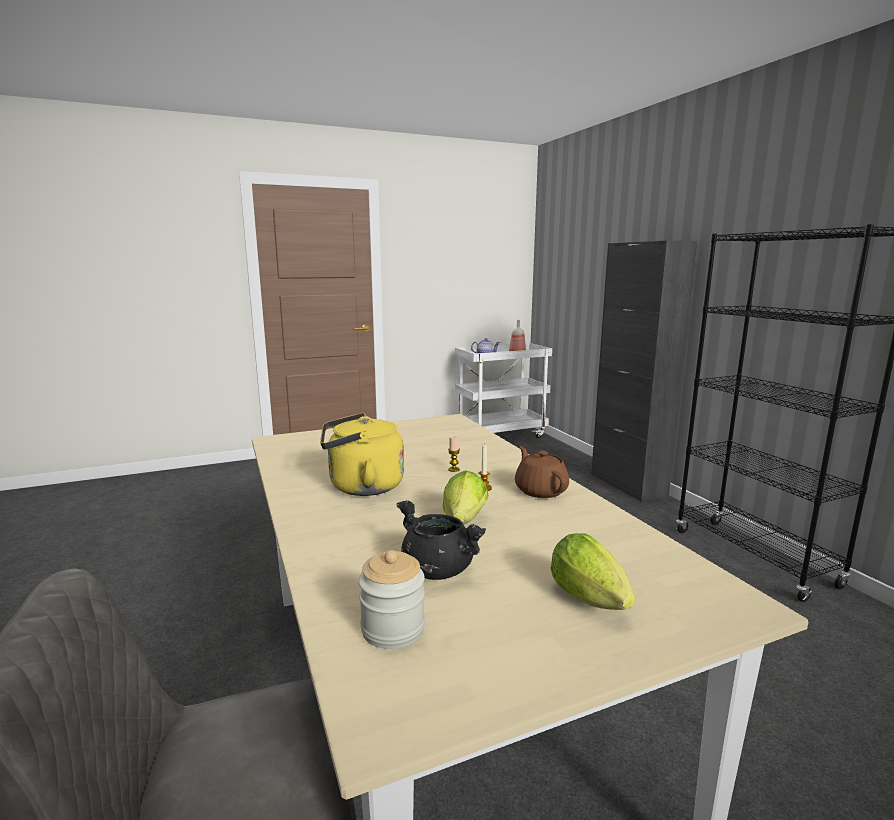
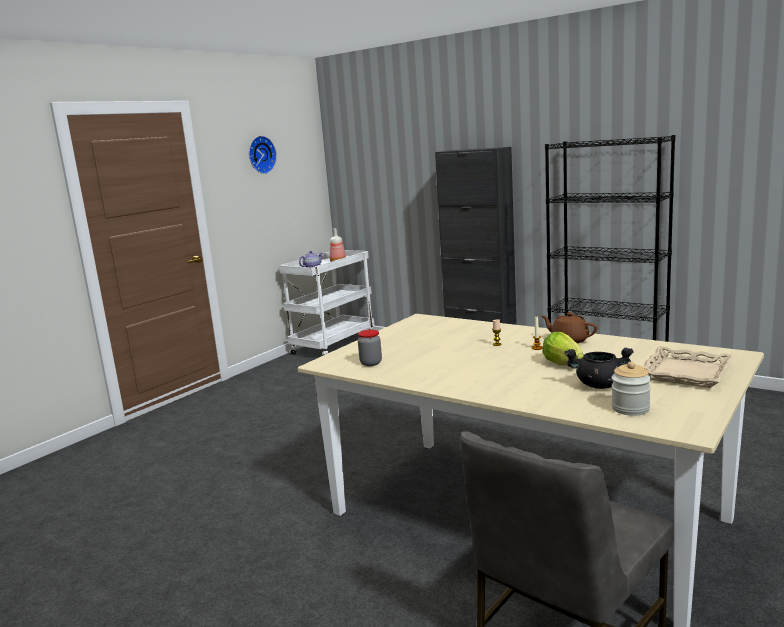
camera: 30 degrees left, 0 degrees up
yellow kettle [320,413,404,496] -> none
lettuce [551,533,635,610] -> beige tray [642,346,734,388]
none -> wall clock [249,136,277,174]
none -> jar [358,330,382,366]

